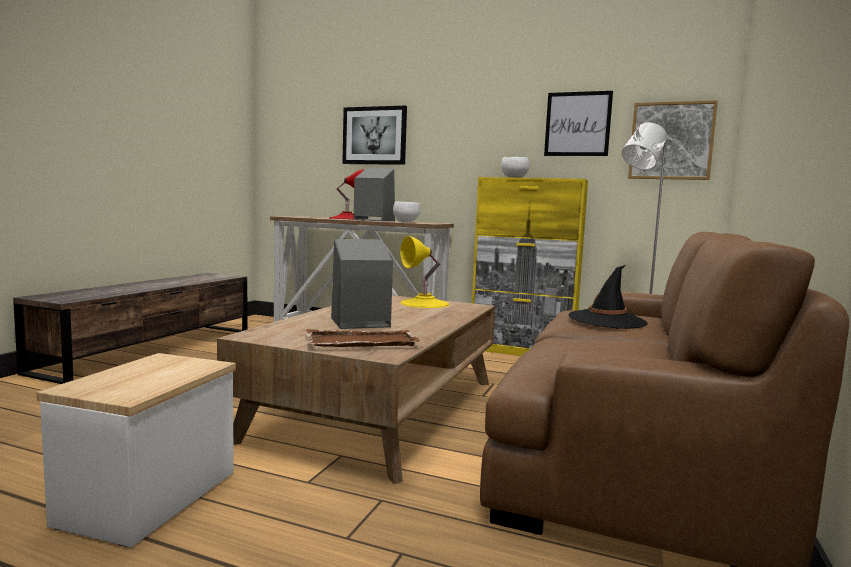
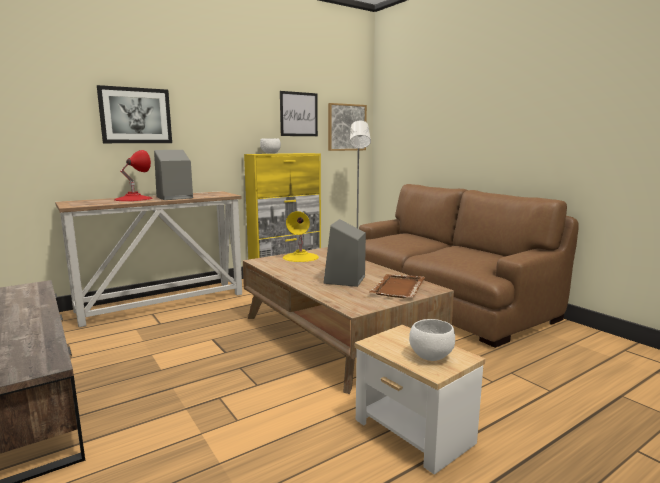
camera: 55 degrees left, 5 degrees up
white bowl [393,201,420,222] -> white bowl moved to [409,319,455,361]
black hat [568,265,648,329] -> none

